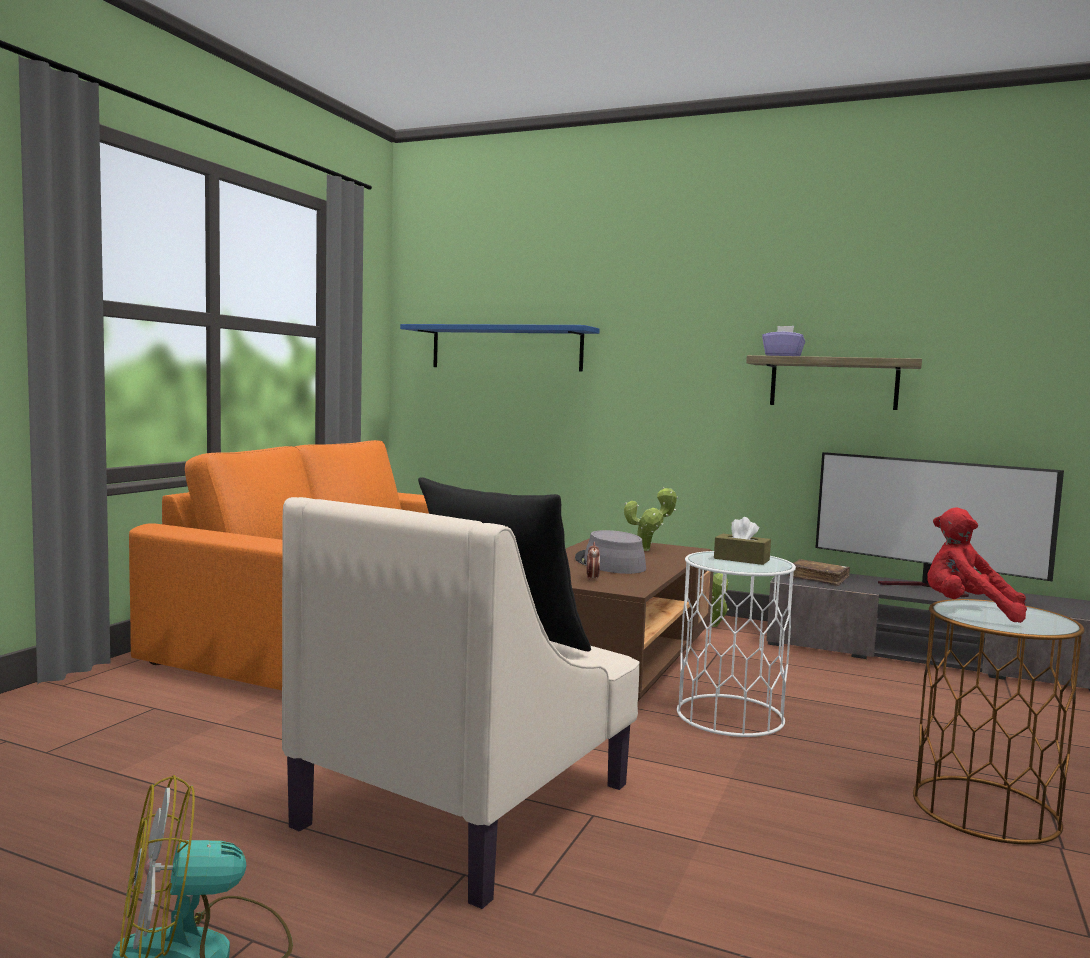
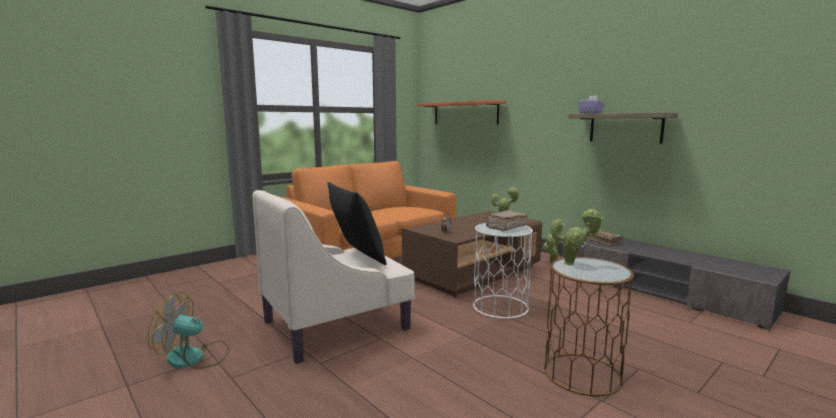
camera: 25 degrees right, 5 degrees up
blue shelf [400,324,600,371] -> orange shelf [416,100,506,124]
grey hat [575,530,646,574] -> none
brown tissue box [714,517,771,565] -> brown book [486,210,528,231]
television [815,452,1064,597] -> none
red plush toy [927,507,1027,623] -> potted plant [550,208,604,266]

